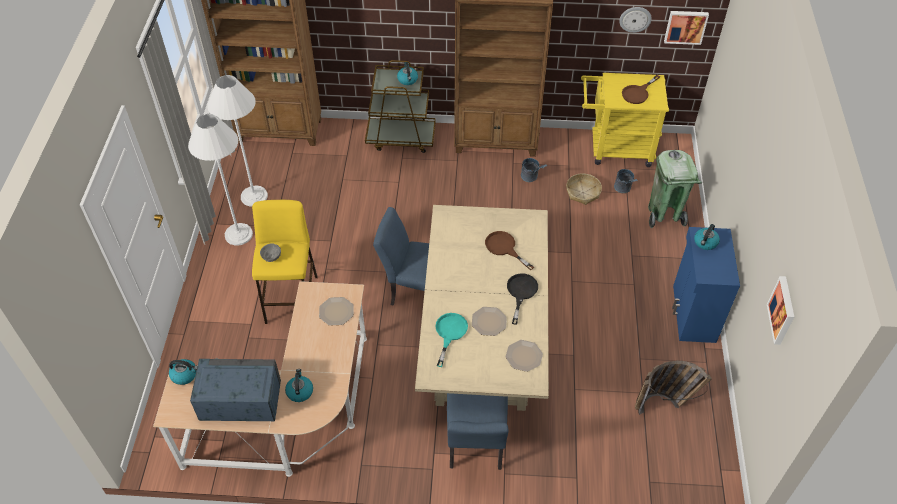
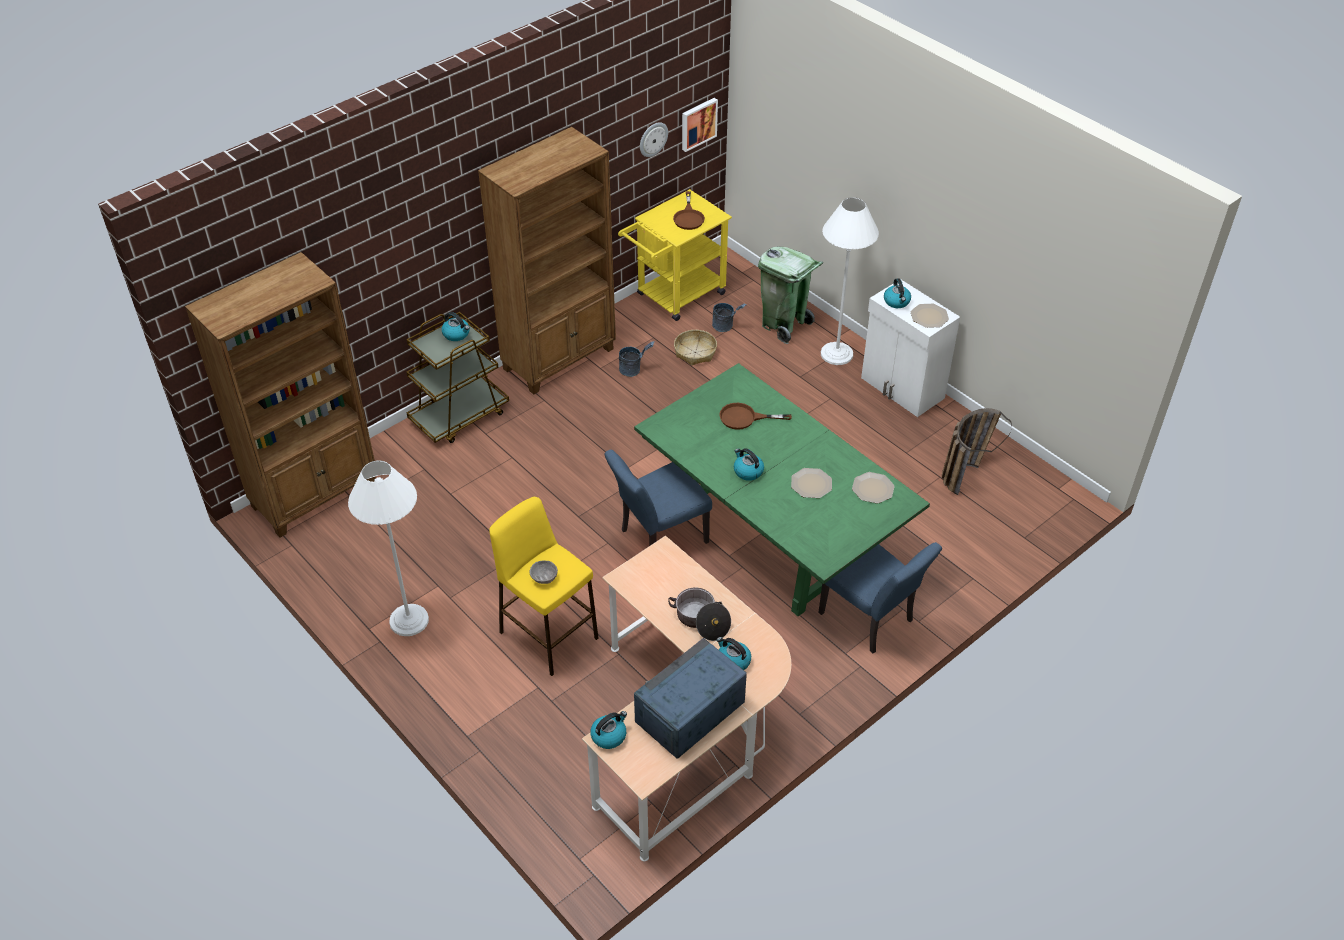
camera: 45 degrees left, 5 degrees down
white floor lamp [207,75,268,207] -> white floor lamp moved to [821,197,879,365]
plate [319,297,353,326] -> plate moved to [911,304,949,328]
beige dining table [415,205,549,411] -> green dining table [634,363,930,616]
turquoise frying pan [435,313,468,367] -> none
black frying pan [507,273,538,325] -> none
blue cabinet [672,227,740,343] -> white cabinet [861,279,960,417]
picture [767,276,794,345] -> none
none -> cooking pot [668,587,731,641]
none -> kettle [734,448,764,481]

